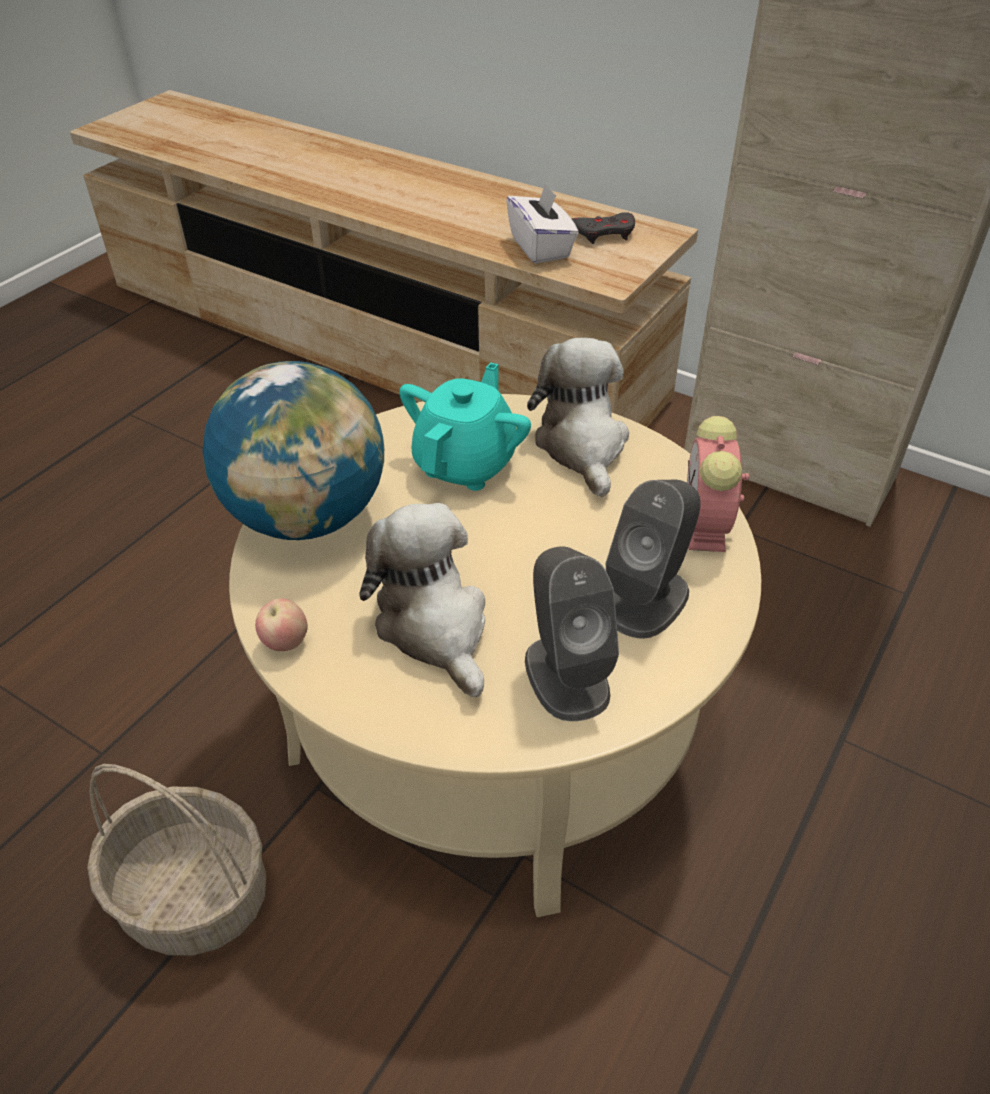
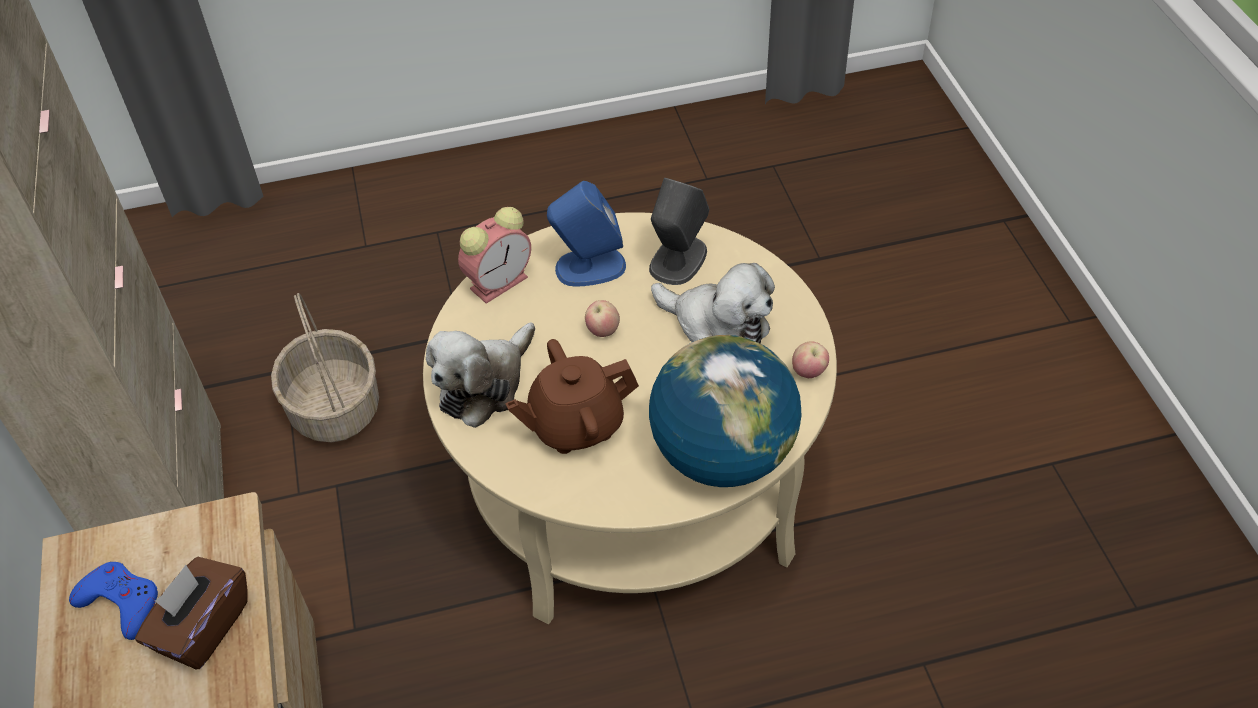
camera: 135 degrees left, 5 degrees up
basket [87,764,266,955] -> basket moved to [271,293,379,442]
plush toy [360,503,485,697] -> plush toy turned 75 degrees counterclockwise [651,263,775,344]
turquoise teapot [399,362,531,491] -> brown teapot [505,339,639,454]
white tissue box [506,182,578,264] -> brown tissue box [135,557,247,669]
grey game controller [572,212,635,244] -> blue game controller [69,562,158,640]
grey speaker [606,480,701,639] -> blue speaker [547,181,626,287]
none -> apple [585,300,620,337]

